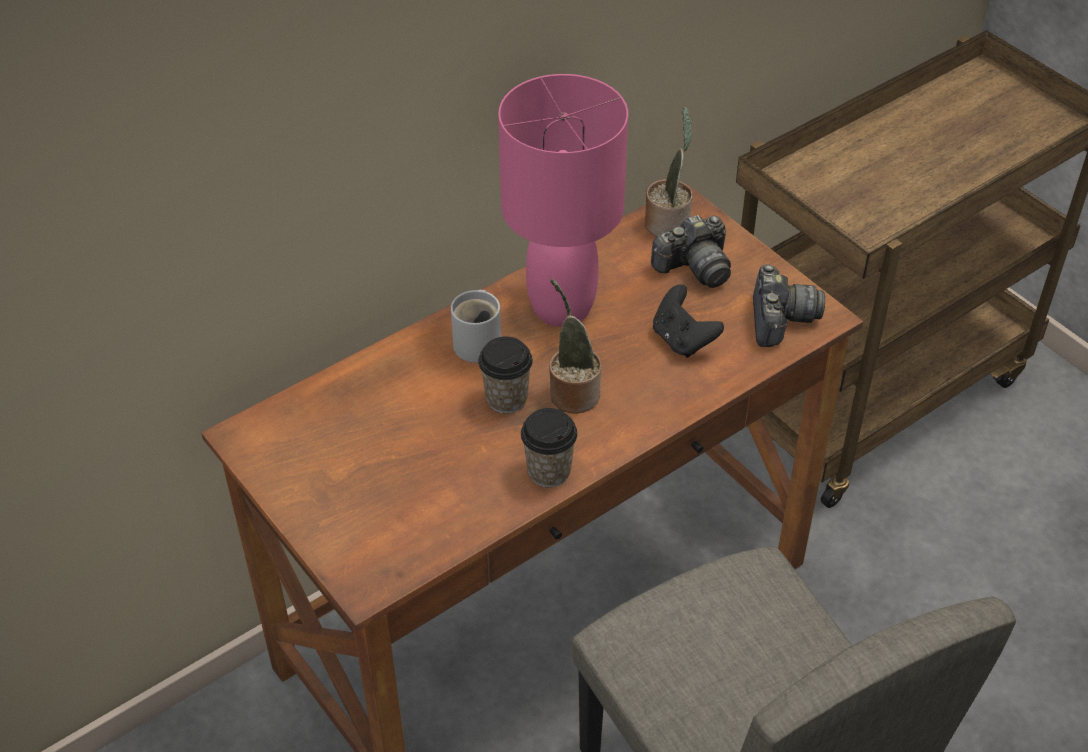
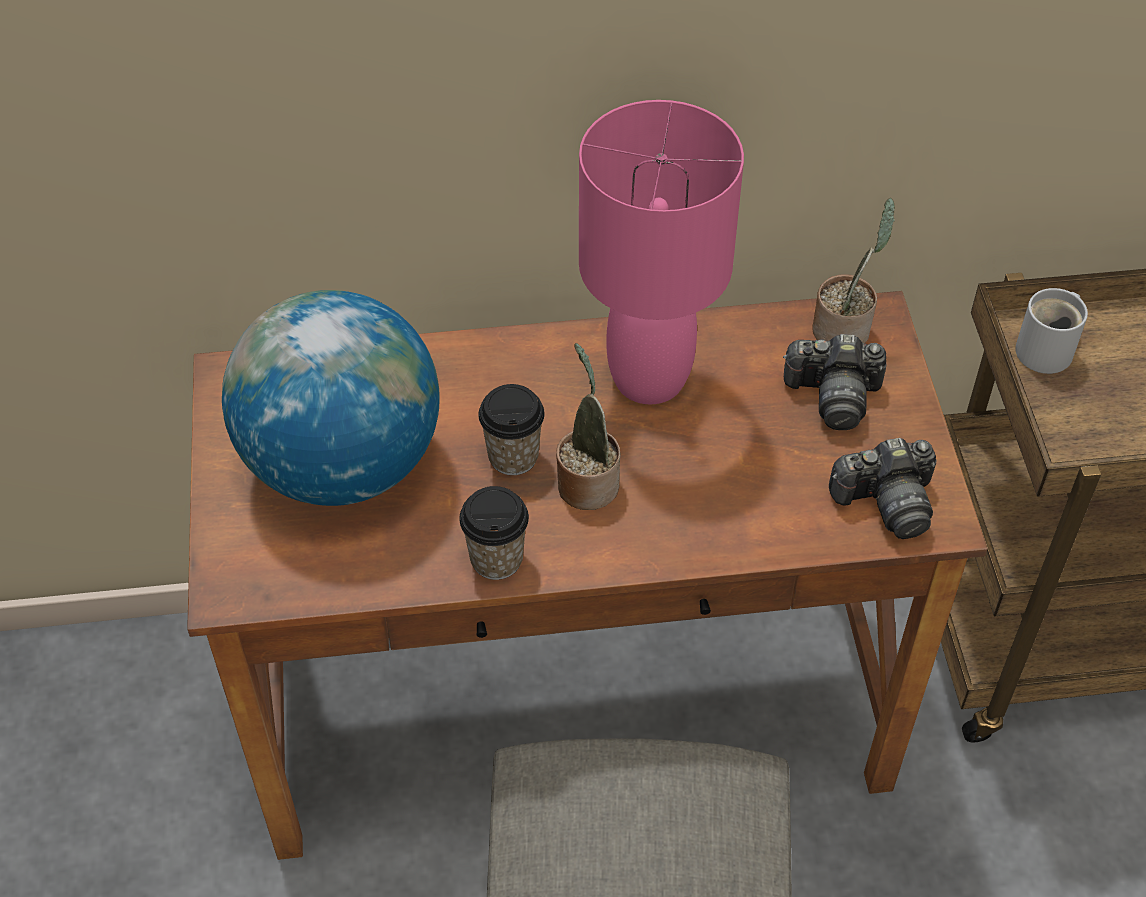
camera: 30 degrees right, 5 degrees up
white mug [451,290,501,363] -> white mug moved to [1015,288,1088,374]
black game controller [653,284,724,358] -> none
camera [753,264,825,347] -> camera turned 45 degrees clockwise [829,438,936,539]
none -> globe [222,290,439,506]

